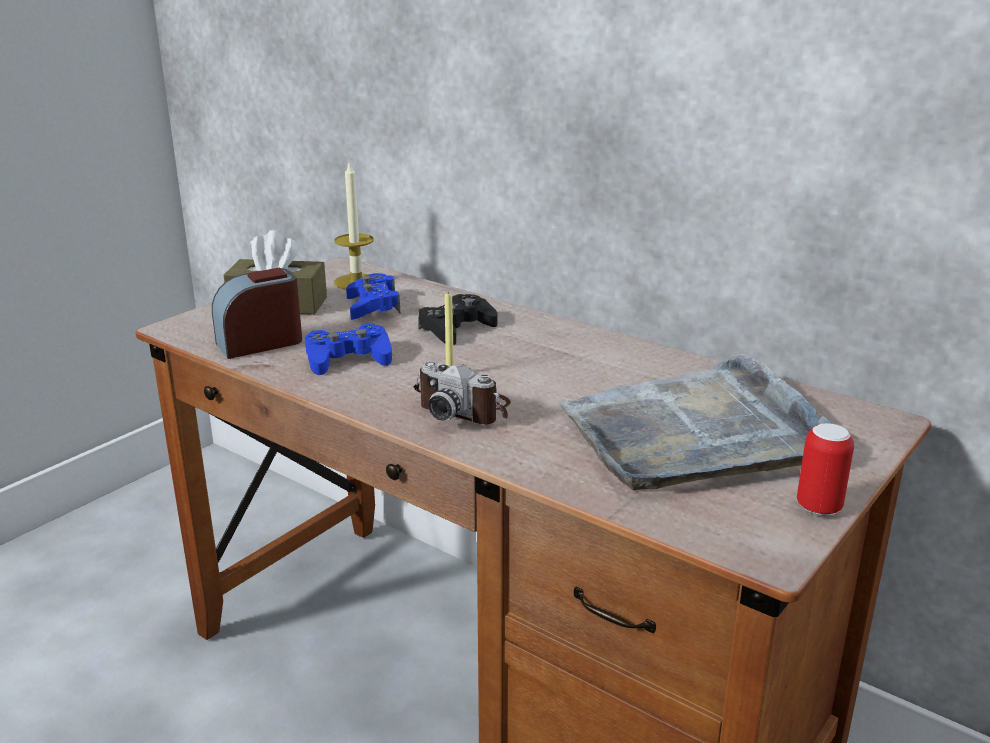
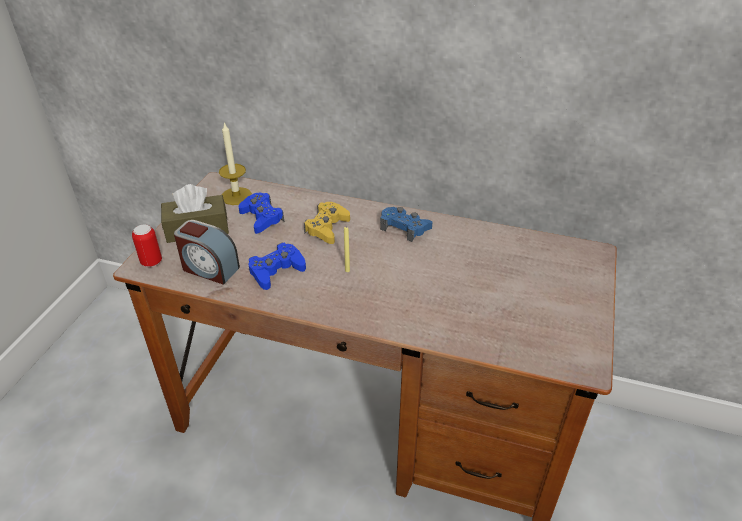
camera: 20 degrees left, 15 degrees up
alarm clock [212,268,302,359] -> alarm clock turned 105 degrees counterclockwise [174,220,240,285]
camera [414,361,511,425] -> none
black game controller [418,294,497,345] -> yellow game controller [304,202,350,244]
grey tray [559,354,832,490] -> none
can [797,423,854,516] -> can moved to [132,225,162,267]
none -> blue game controller [380,207,432,242]

